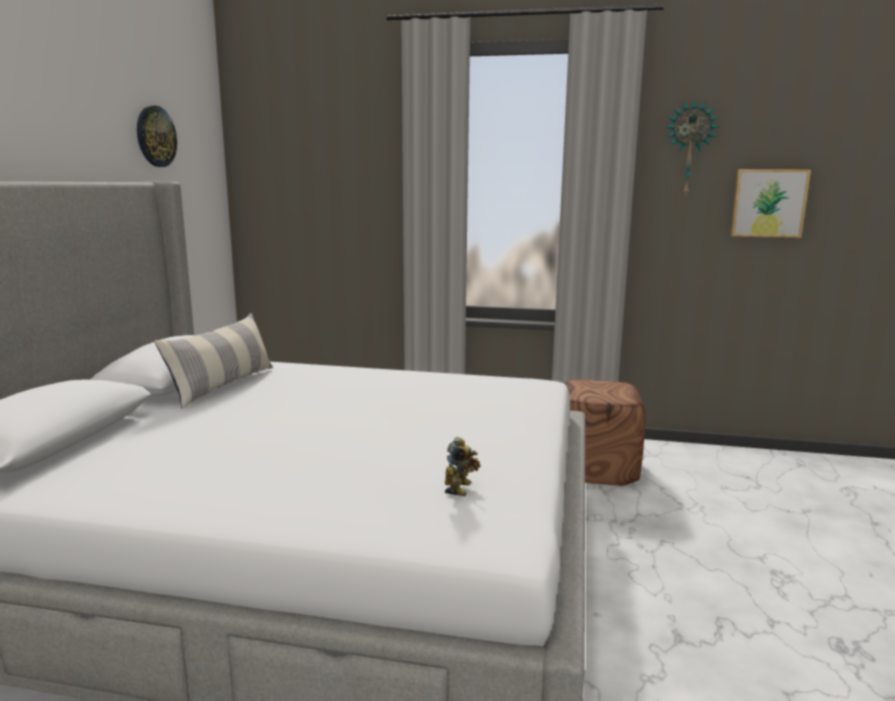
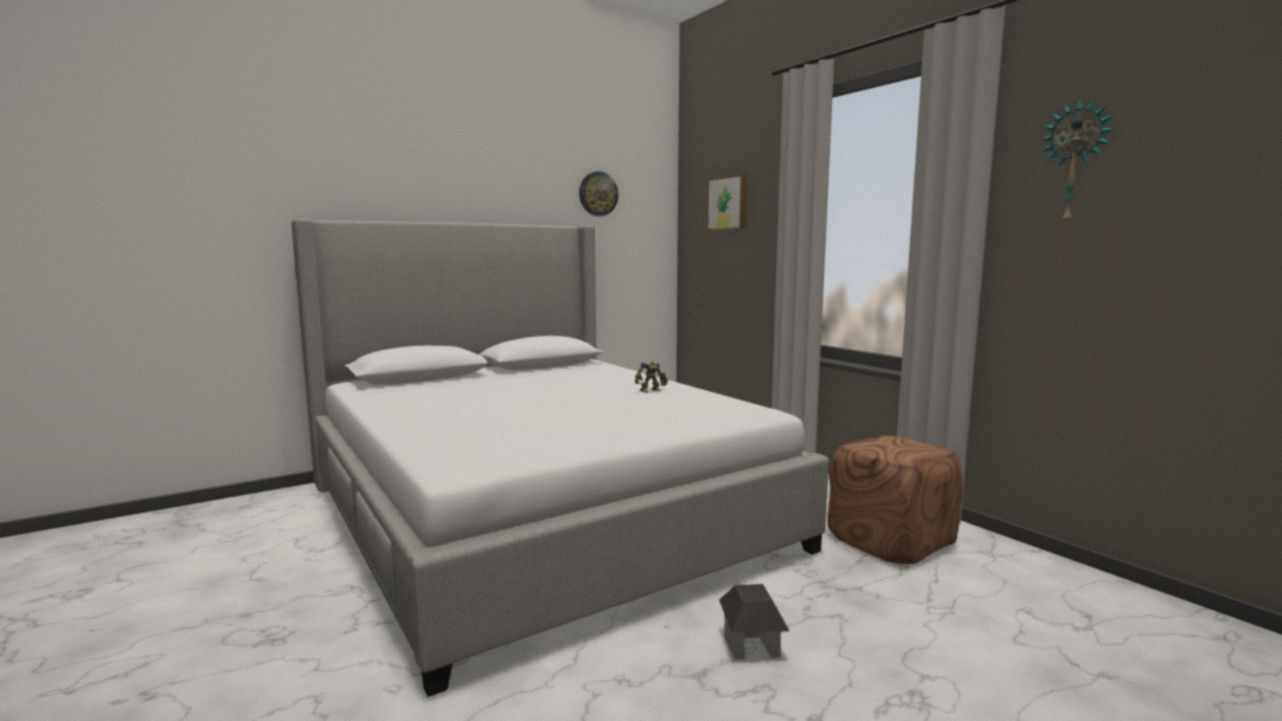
camera: 45 degrees right, 5 degrees down
pillow [154,313,273,409] -> none
toy robot [445,437,481,496] -> toy robot moved to [635,362,668,393]
picture [730,169,811,238] -> picture moved to [707,174,747,230]
none -> toy house [719,584,789,660]

